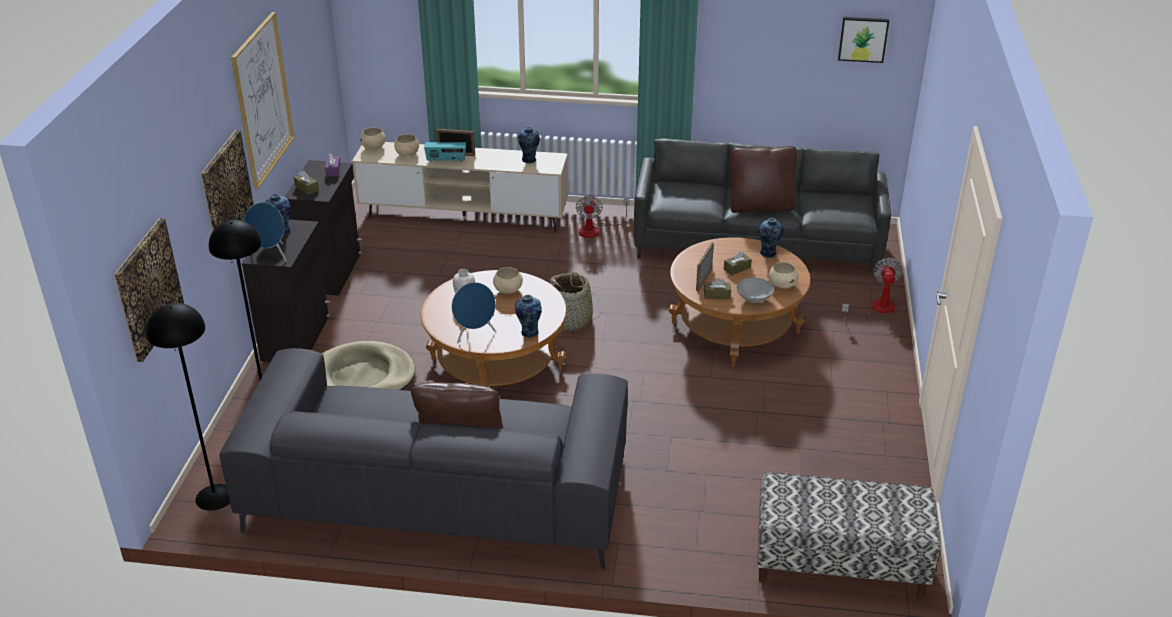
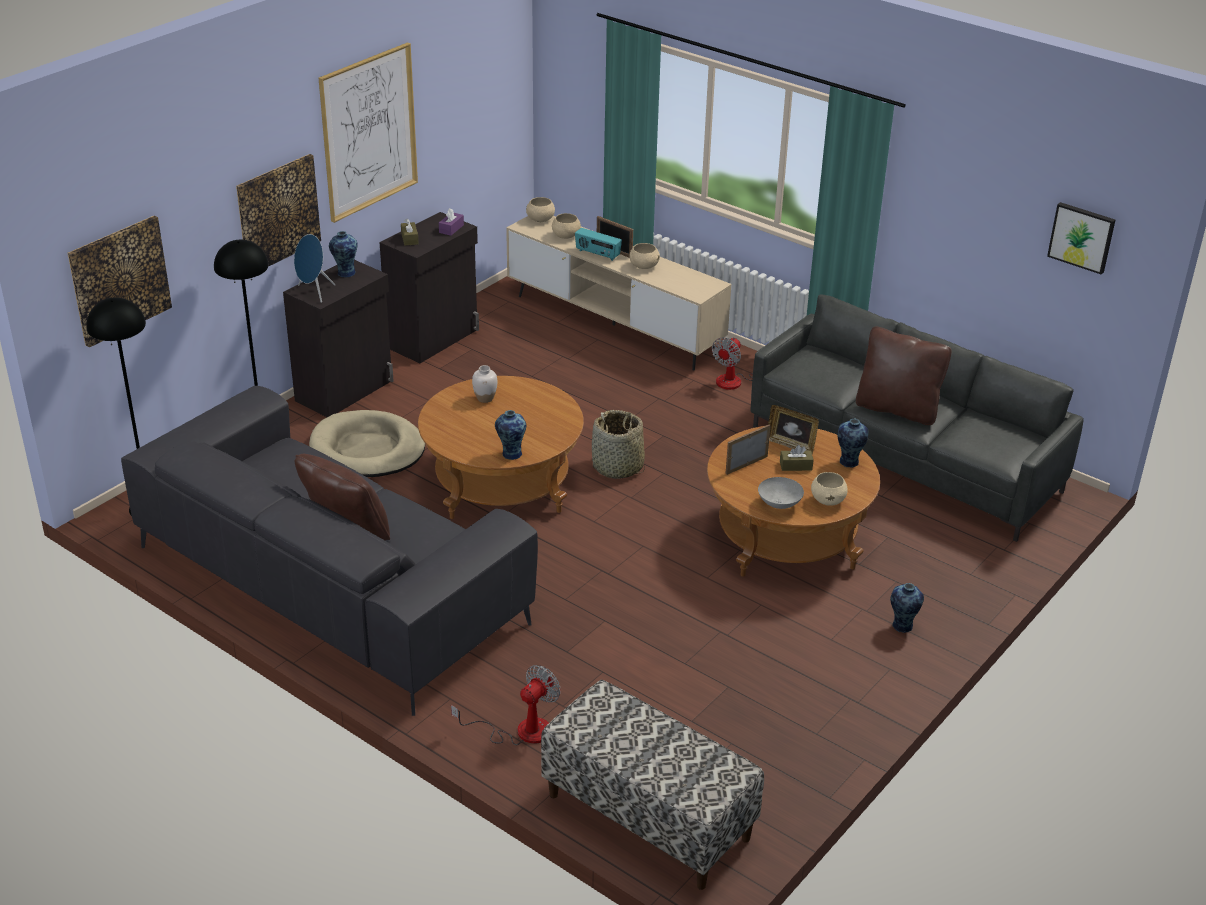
camera: 30 degrees right, 0 degrees up
blue speaker [452,282,496,343] -> none
beige bowl [493,267,523,294] -> beige bowl moved to [630,243,660,269]
vase [518,126,540,163] -> vase moved to [890,583,924,633]
brown tissue box [704,278,731,299] -> none
fan [842,258,903,320] -> fan moved to [451,665,560,745]
none -> picture frame [768,405,819,454]

